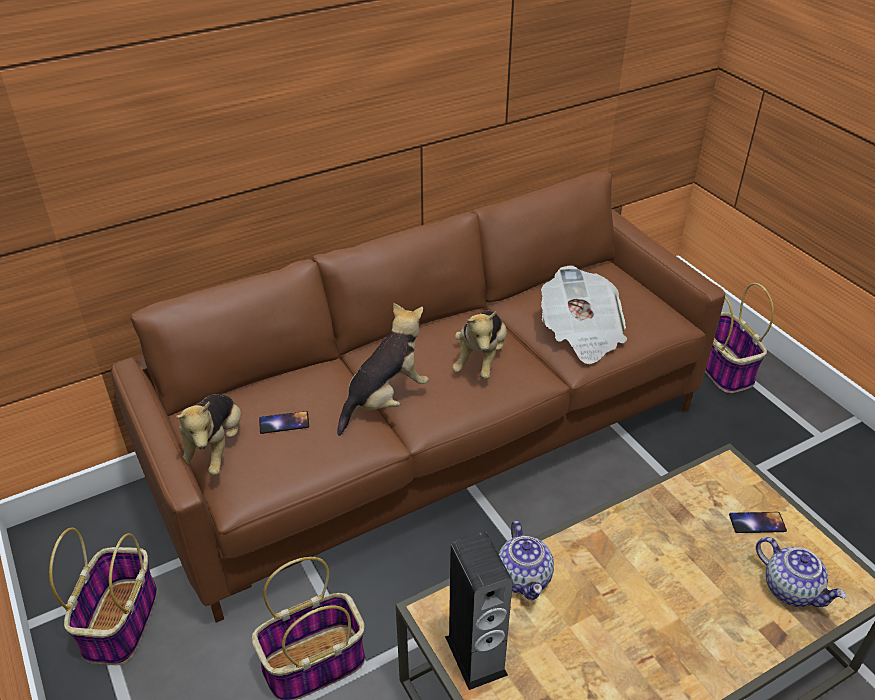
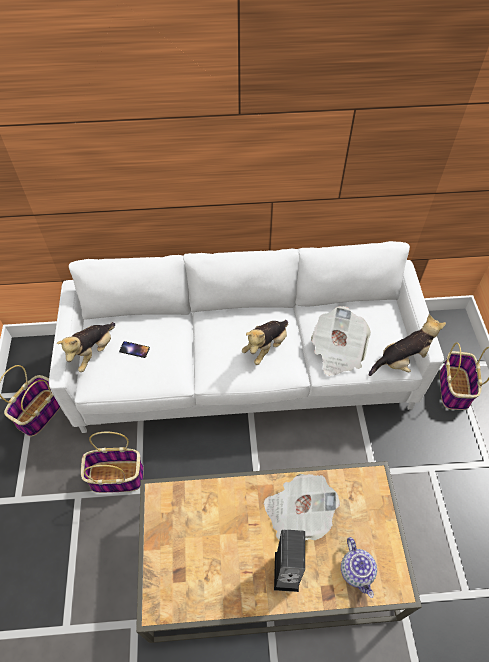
camera: 25 degrees right, 15 degrees up
brown sofa [111,172,725,623] -> white sofa [49,241,444,433]
plush toy [337,303,429,436] -> plush toy moved to [369,314,446,376]
speaker [445,532,513,690] -> speaker moved to [274,530,305,592]
teapot [499,520,554,600] -> none
phone [729,512,787,533] -> none
none -> newspaper [264,474,340,540]

